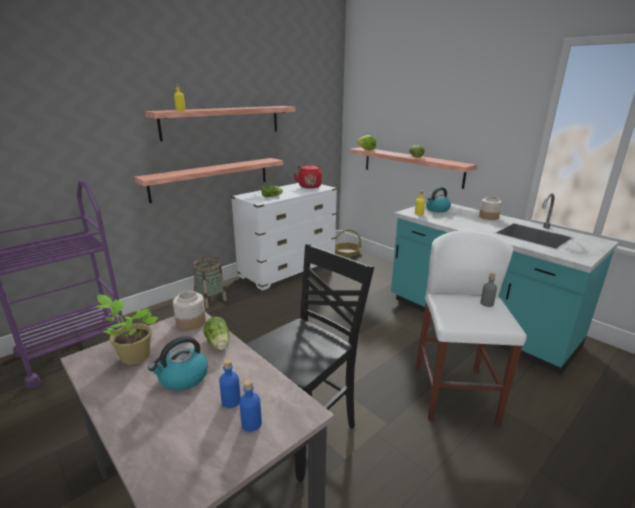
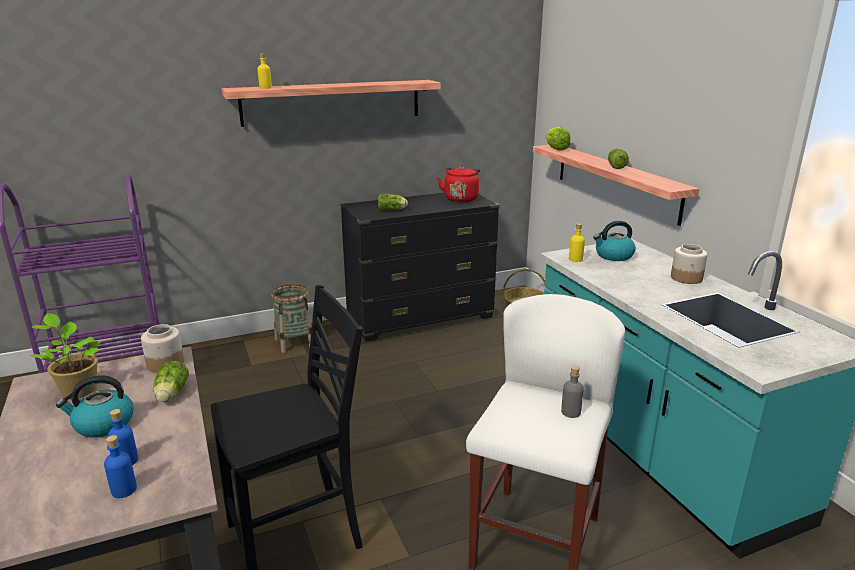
camera: 20 degrees right, 0 degrees up
shelf [134,158,283,203] -> none
white dresser [231,183,337,291] -> black dresser [340,193,500,342]

